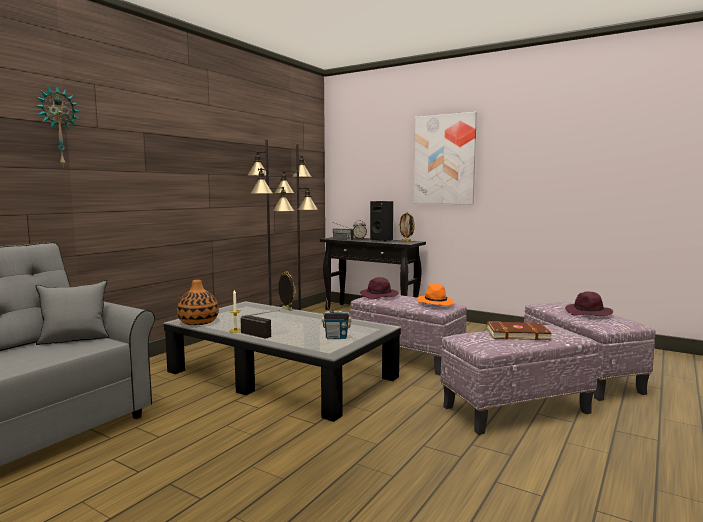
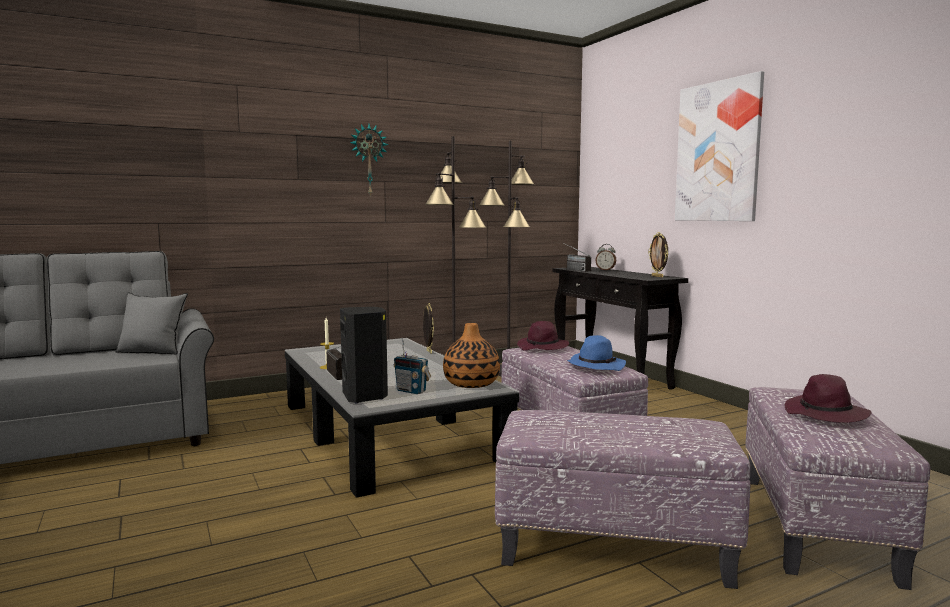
camera: 30 degrees right, 0 degrees up
wall clock [36,86,80,165] -> wall clock moved to [350,124,388,197]
vase [177,280,219,325] -> vase moved to [443,323,500,388]
black speaker [370,201,393,241] -> black speaker moved to [340,307,388,403]
orange hat [417,283,454,305] -> blue hat [567,335,626,371]
brown book [486,321,552,340] -> none

